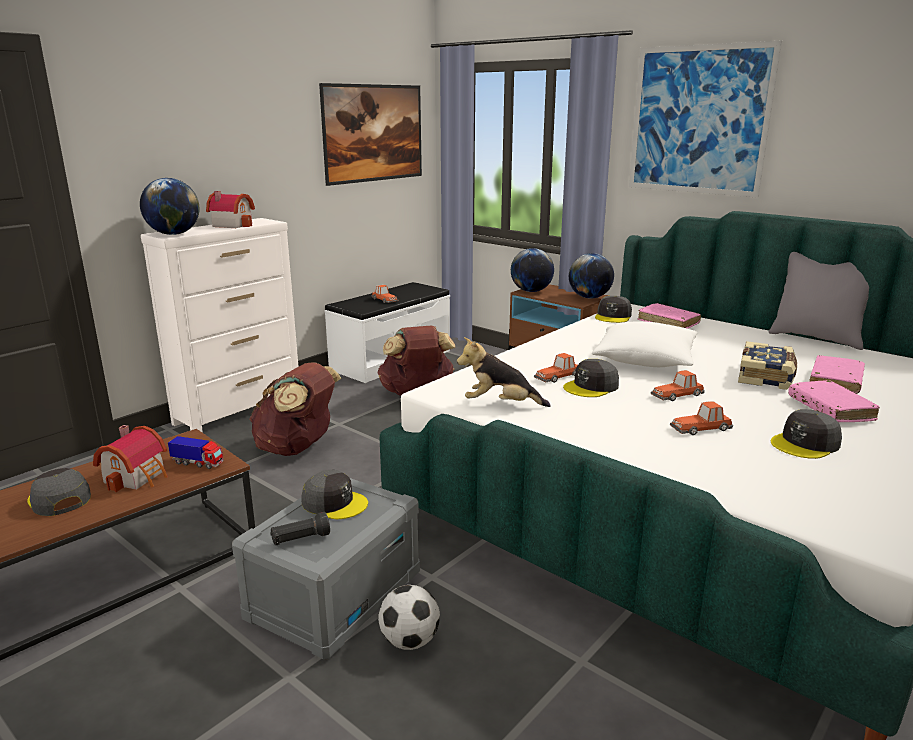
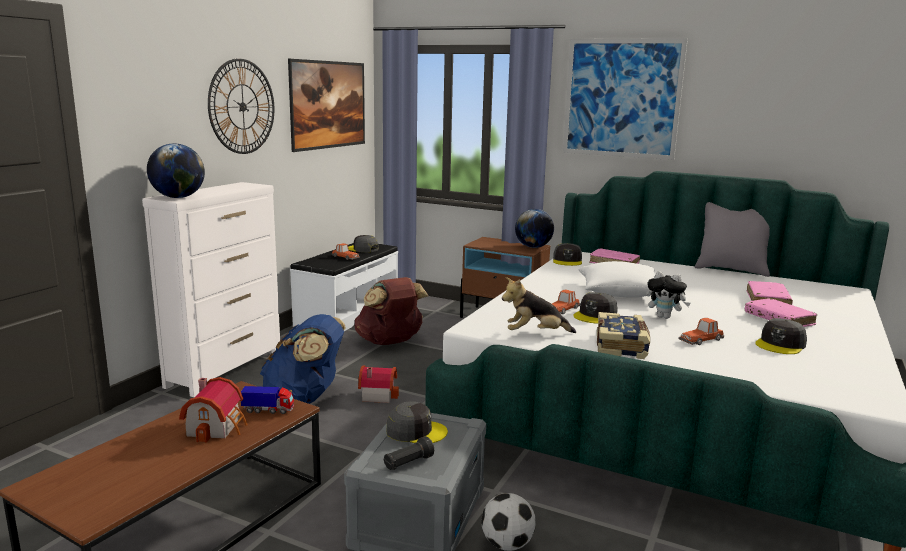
camera: 15 degrees left, 5 degrees down
grey cap [27,468,91,516] -> grey cap moved to [348,235,379,253]
toy house [206,191,255,228] -> toy house moved to [358,365,399,403]
brown backpack [249,362,341,456] -> blue backpack [260,314,346,404]
globe [511,248,554,292] -> none
toy car [651,370,705,401] -> plush toy [646,271,690,319]
book [738,341,797,390] -> book moved to [597,312,650,359]
none -> wall clock [208,58,274,154]

